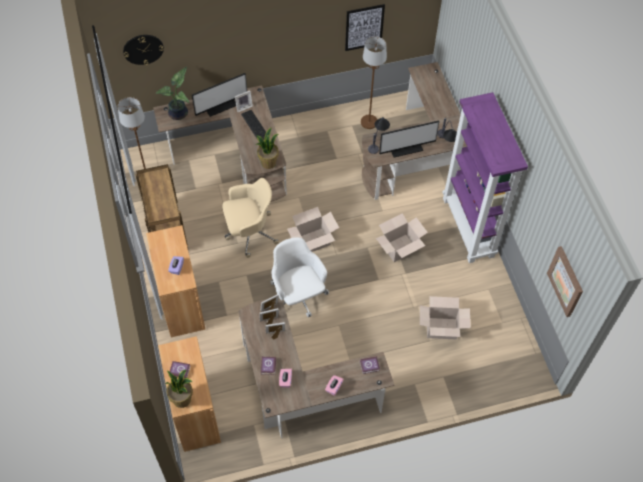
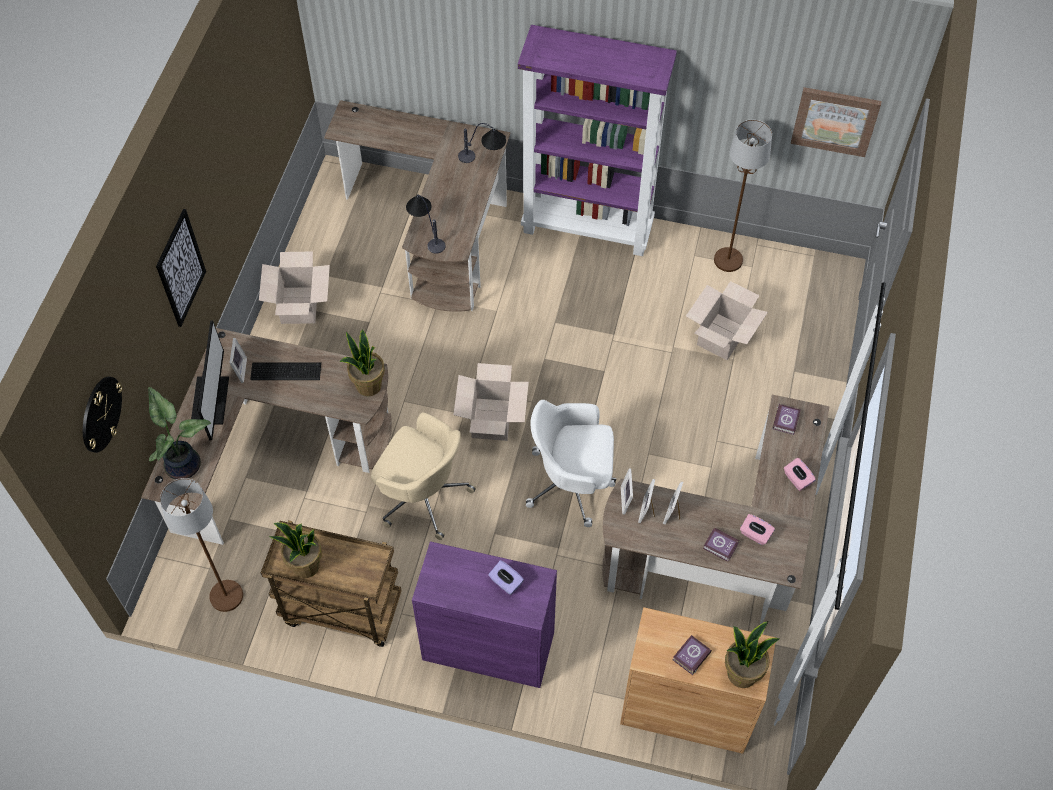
camera: 60 degrees left, 0 degrees up
brown cabinet [146,225,205,337] -> purple cabinet [412,541,557,688]
beige office chair [222,178,279,258] -> beige office chair turned 105 degrees clockwise [371,413,476,540]
picture [345,4,385,51] -> picture moved to [156,209,206,327]
brown floor lamp [361,36,387,129] -> brown floor lamp moved to [714,120,772,272]
cardboard box [376,213,428,262] -> cardboard box moved to [259,252,330,324]
monitor [379,121,439,157] -> none
none -> potted plant [269,522,322,578]

